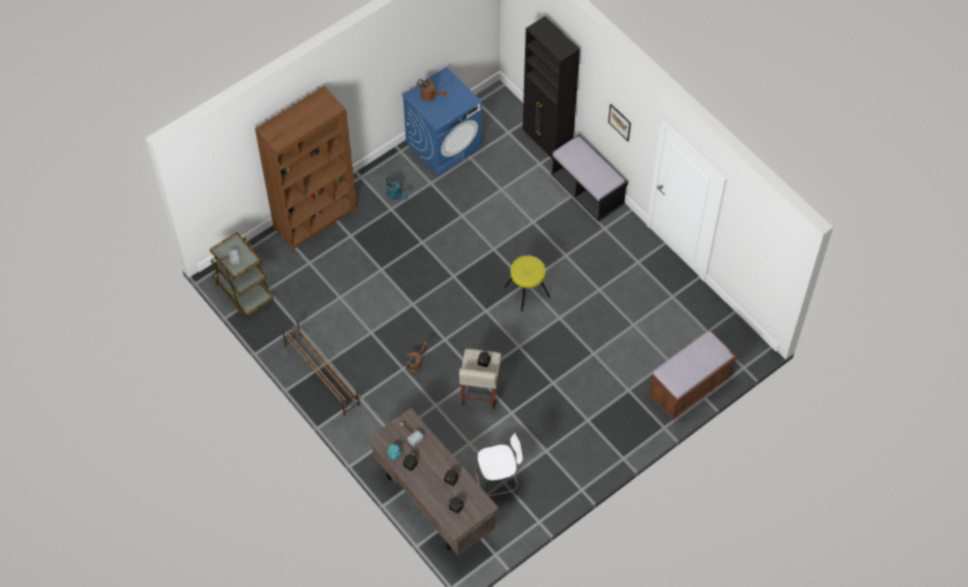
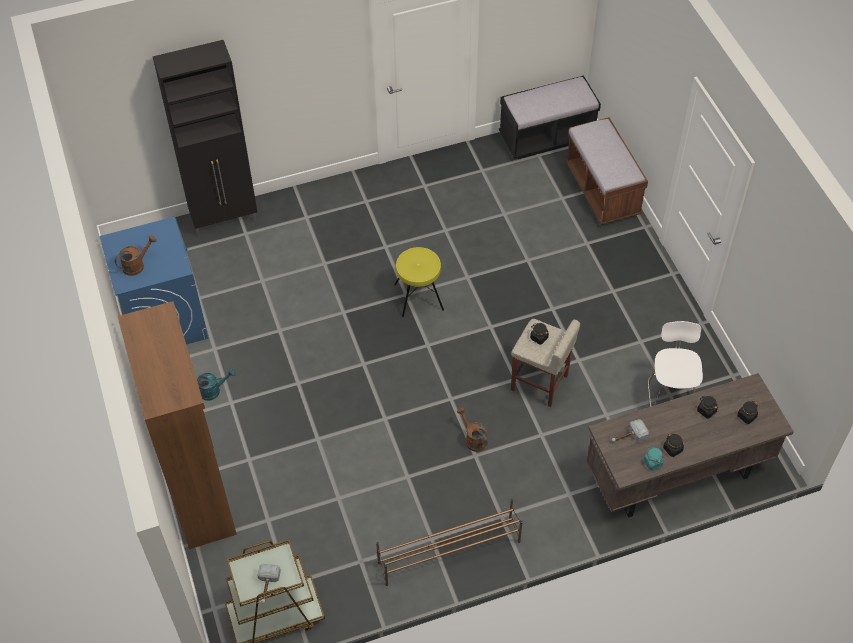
camera: 70 degrees left, 5 degrees down
black bench [551,134,628,222] -> black bench moved to [499,76,601,159]
picture [608,104,631,141] -> none

